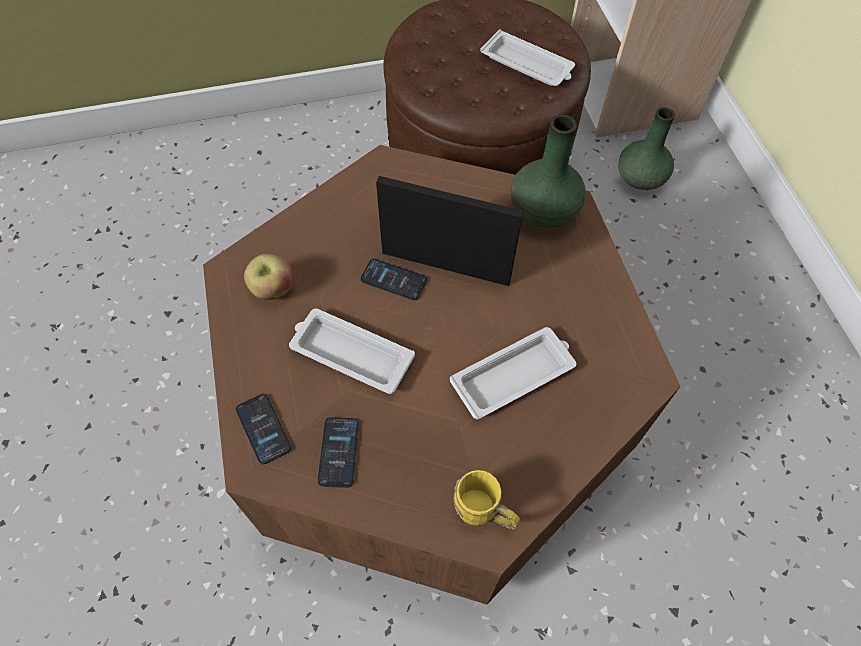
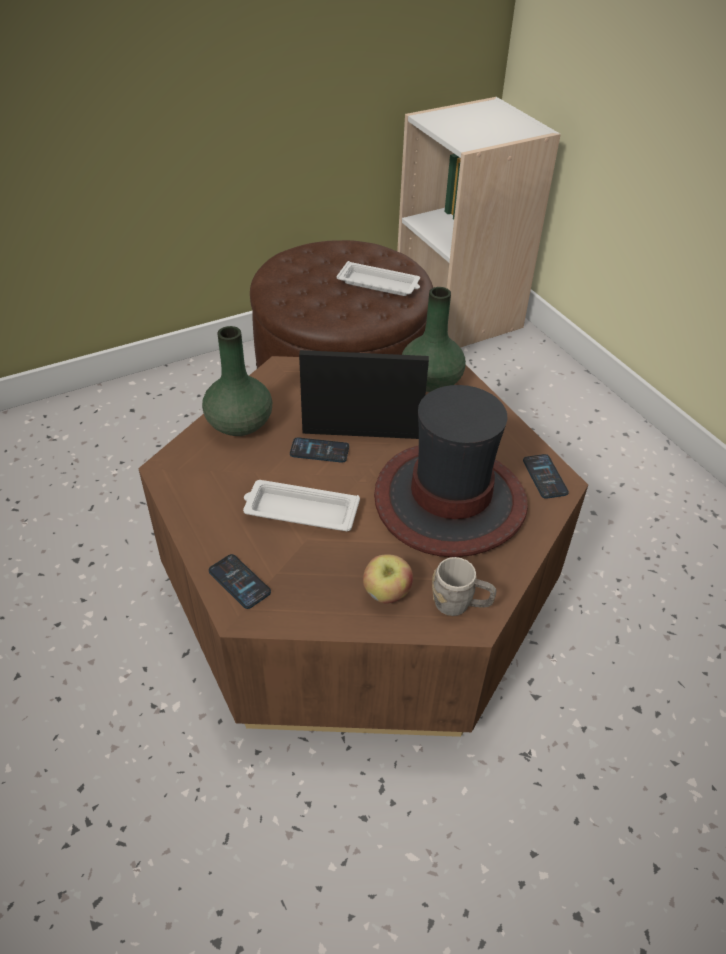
camera: 15 degrees left, 15 degrees down
apple [244,254,293,300] -> apple moved to [363,554,413,604]
phone [318,417,359,488] -> phone moved to [523,454,569,499]
white tray [450,327,576,419] -> hat [374,385,528,557]
yellow mug [453,470,520,529] -> grey mug [432,557,497,616]
green vase [618,107,675,190] -> green vase moved to [202,326,272,436]

